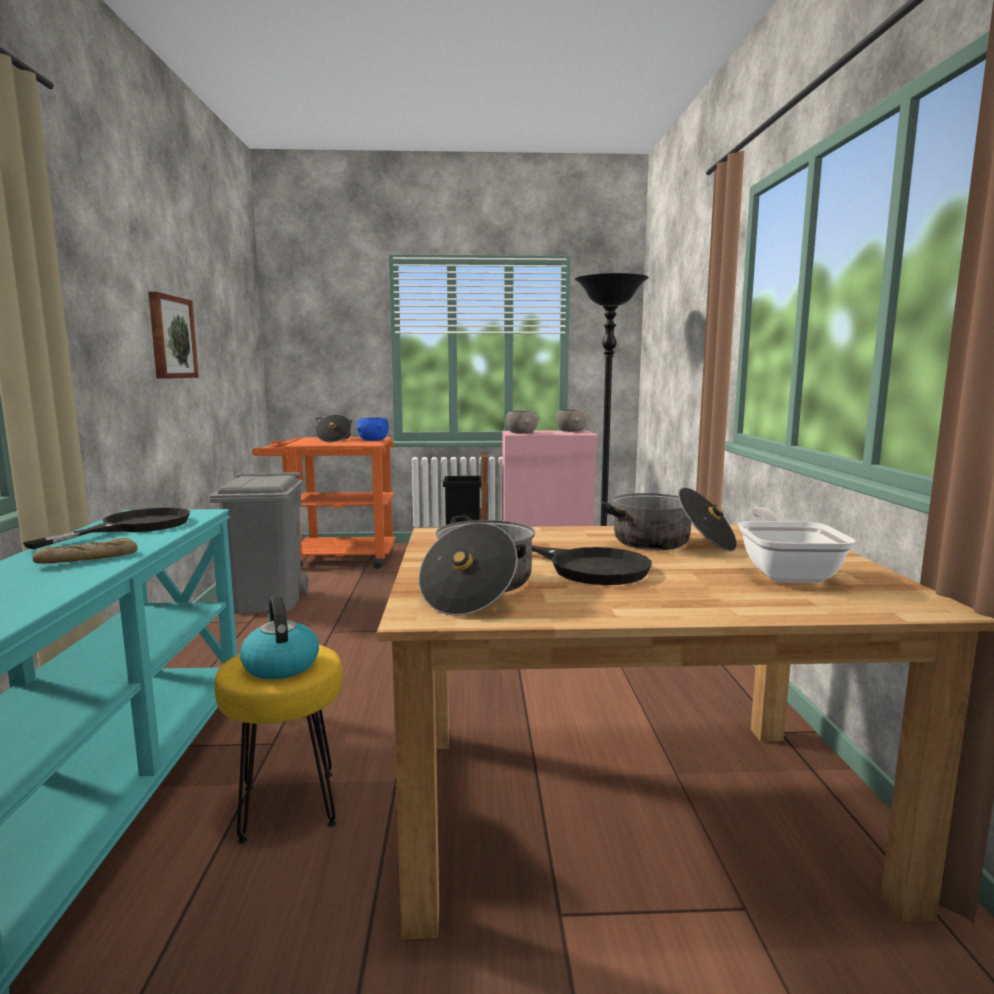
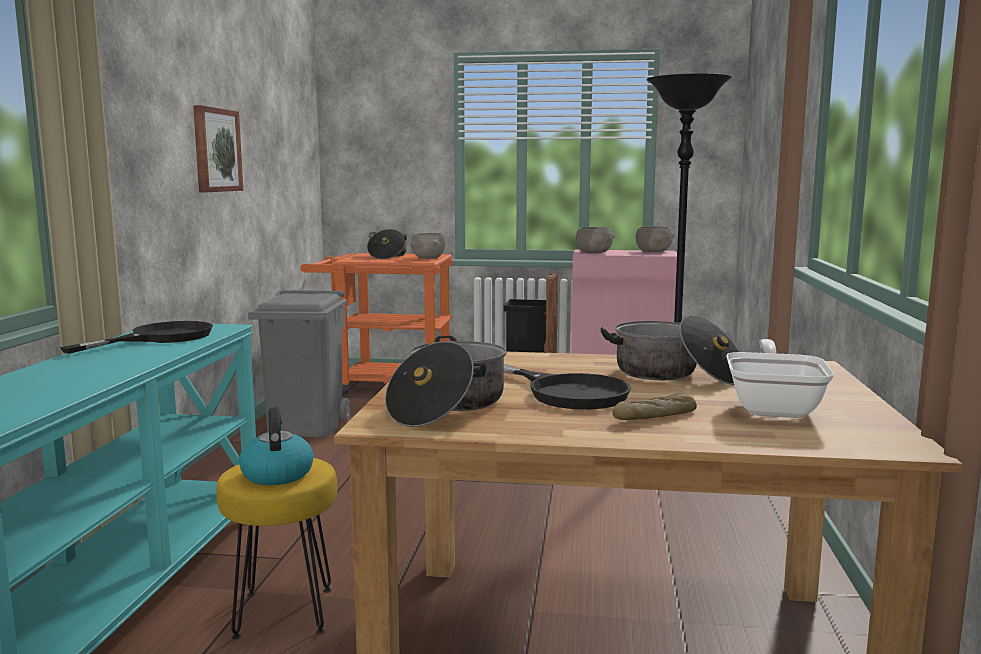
camera: 10 degrees right, 0 degrees up
bread [32,538,138,564] -> bread moved to [612,393,697,420]
blue bowl [357,418,389,441] -> grey bowl [411,233,446,258]

